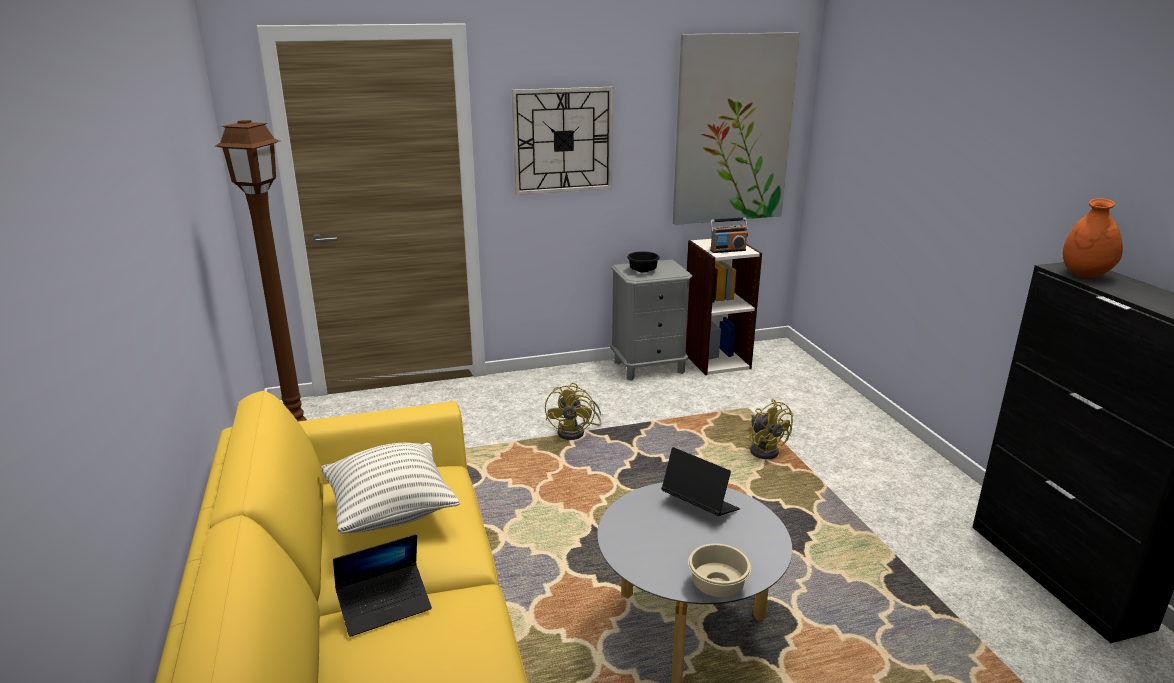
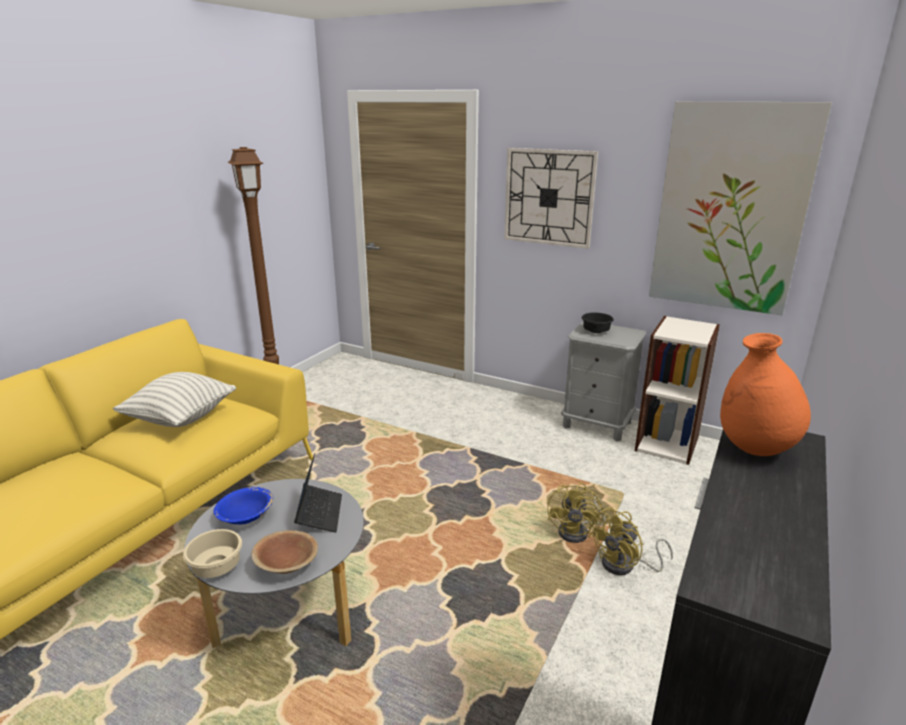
camera: 45 degrees right, 0 degrees up
laptop [333,534,432,637] -> none
yellow fan [545,383,602,440] -> yellow fan moved to [588,507,673,575]
radio [710,217,748,253] -> none
none -> blue bowl [213,487,273,524]
none -> brown bowl [251,530,318,574]

